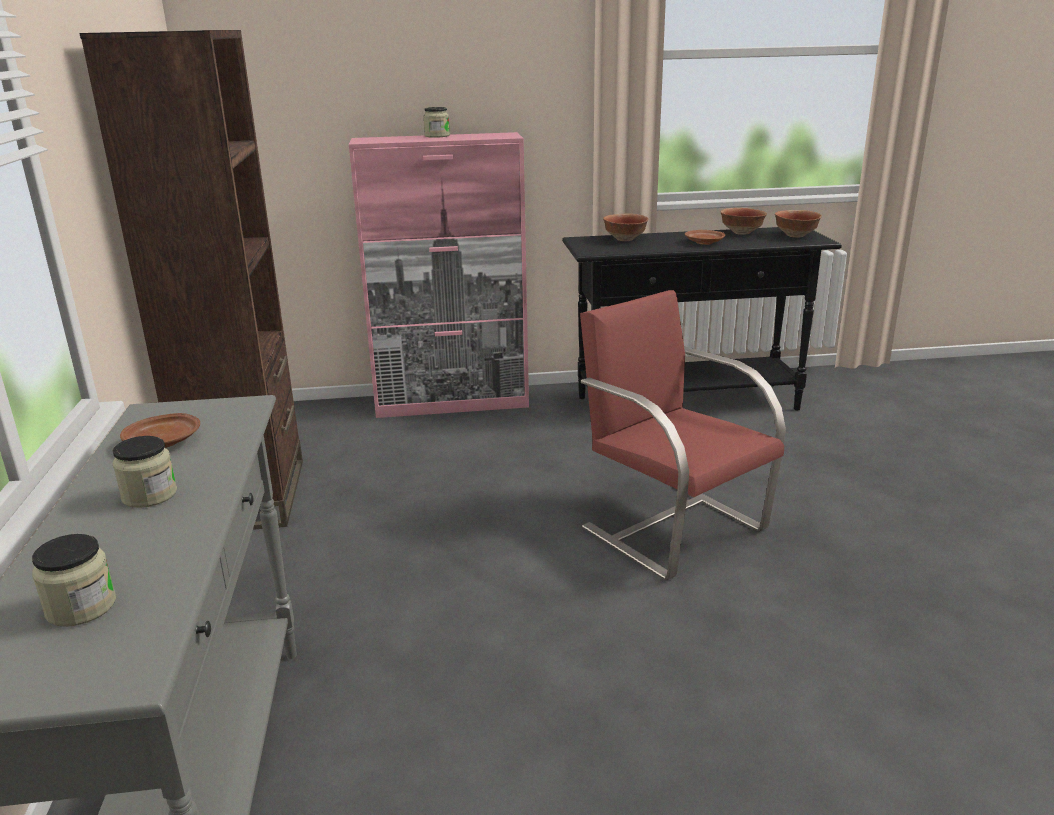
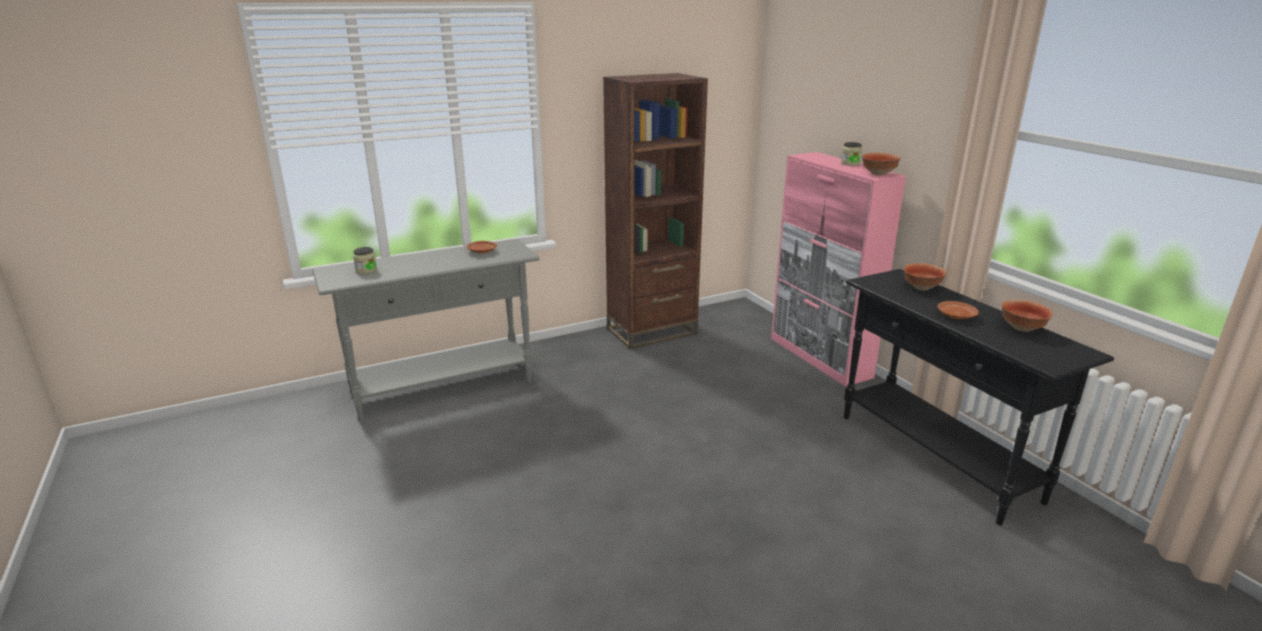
camera: 70 degrees right, 0 degrees up
jar [112,436,177,508] -> none
red chair [580,290,786,581] -> none
bowl [775,210,822,238] -> bowl moved to [862,153,901,175]

